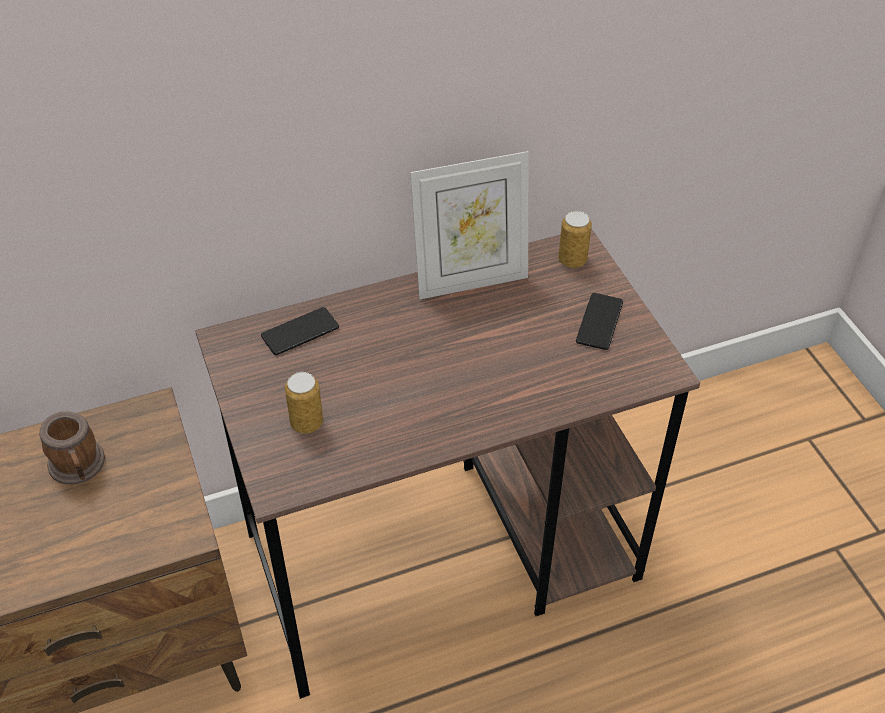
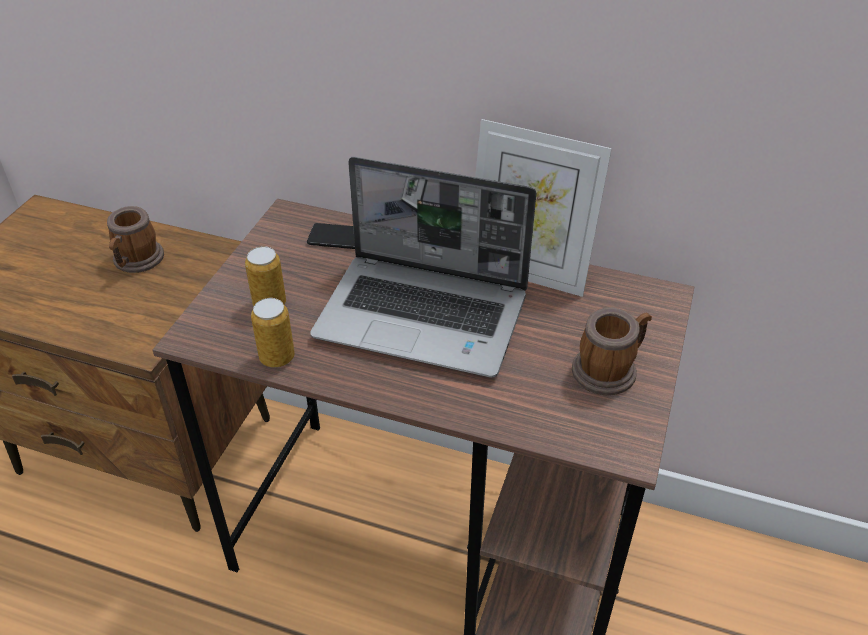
camera: 40 degrees right, 5 degrees down
can [558,211,592,268] -> can moved to [251,298,295,367]
phone [576,293,623,350] -> mug [572,307,652,395]
none -> laptop [310,157,537,378]

